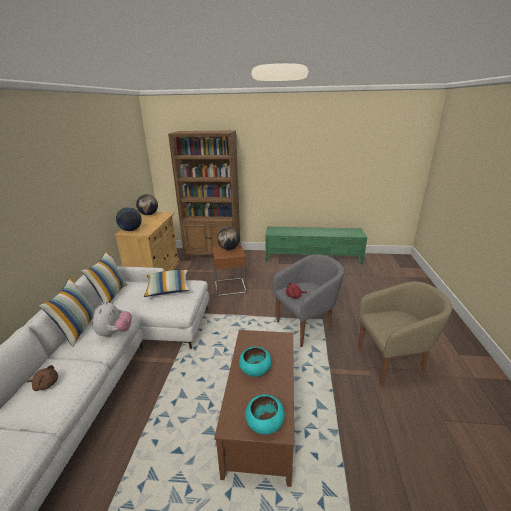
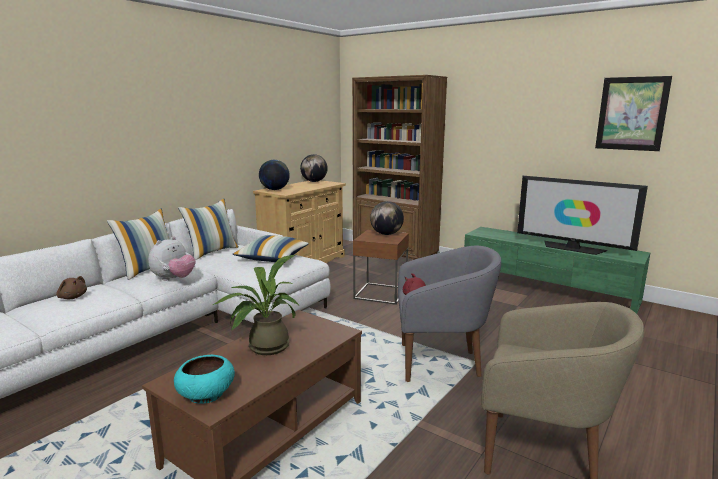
camera: 30 degrees right, 10 degrees down
turquoise bowl [239,347,272,377] -> potted plant [212,255,299,355]
none -> television [517,176,648,255]
none -> picture [595,76,672,151]

